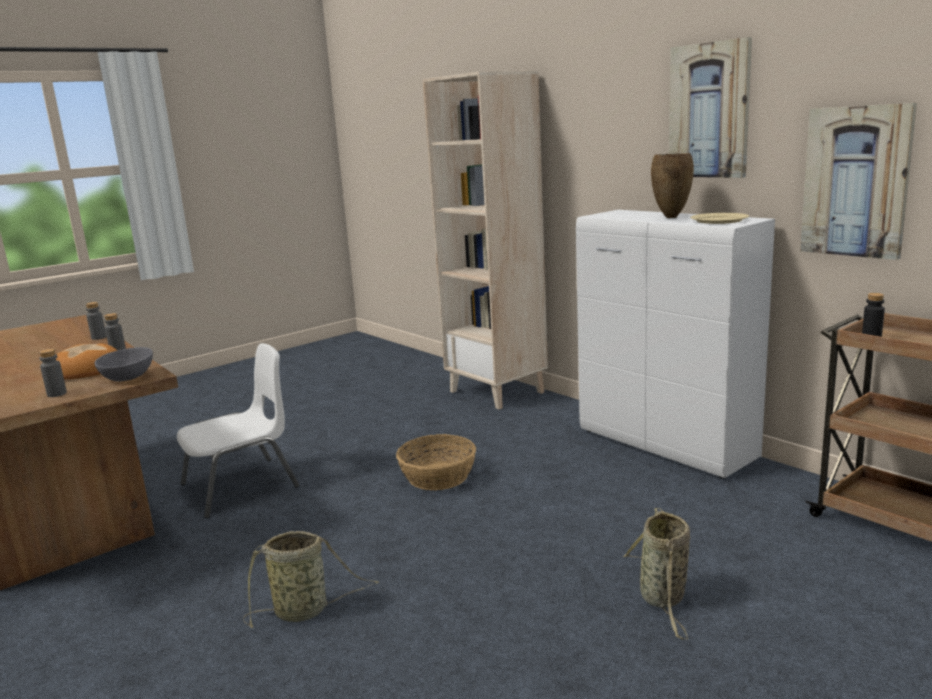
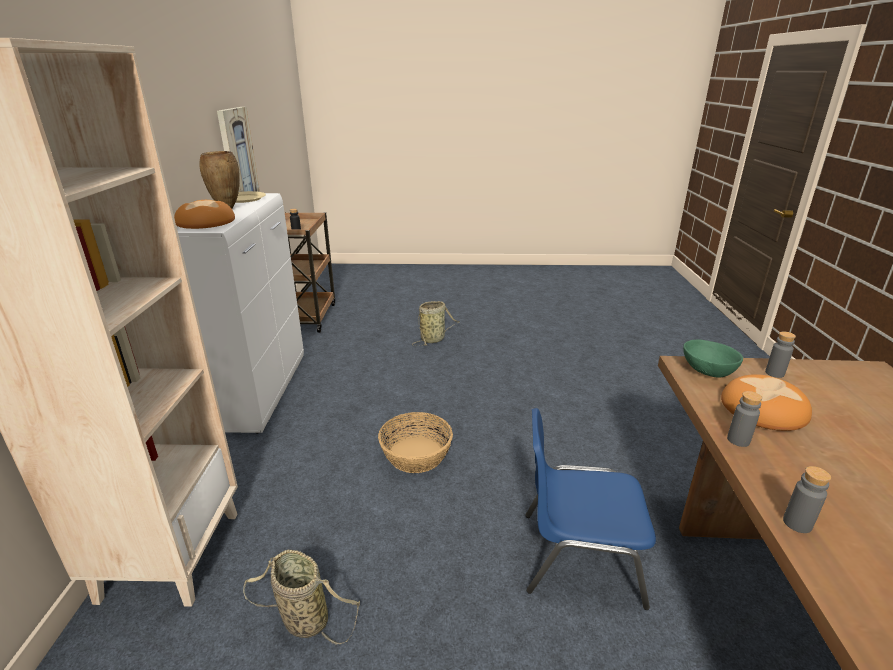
camera: 140 degrees left, 10 degrees up
grey bowl [94,347,153,381] -> green bowl [683,340,743,378]
white chair [177,343,300,518] -> blue chair [525,408,656,610]
basket [243,531,379,628] -> basket moved to [243,550,360,644]
picture [669,37,752,178] -> none
none -> bread [174,200,235,229]

